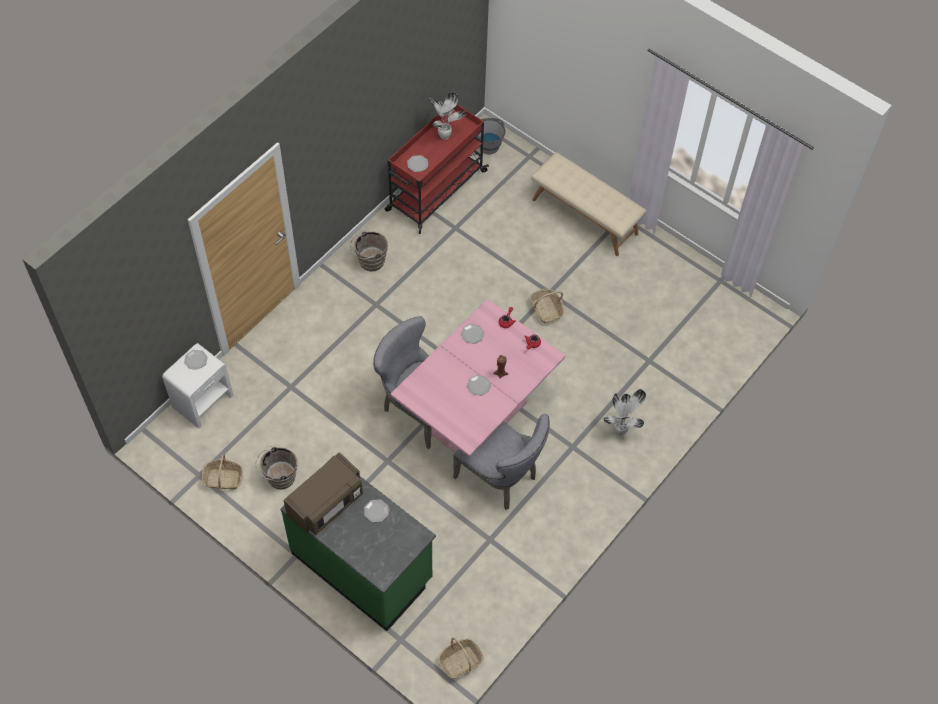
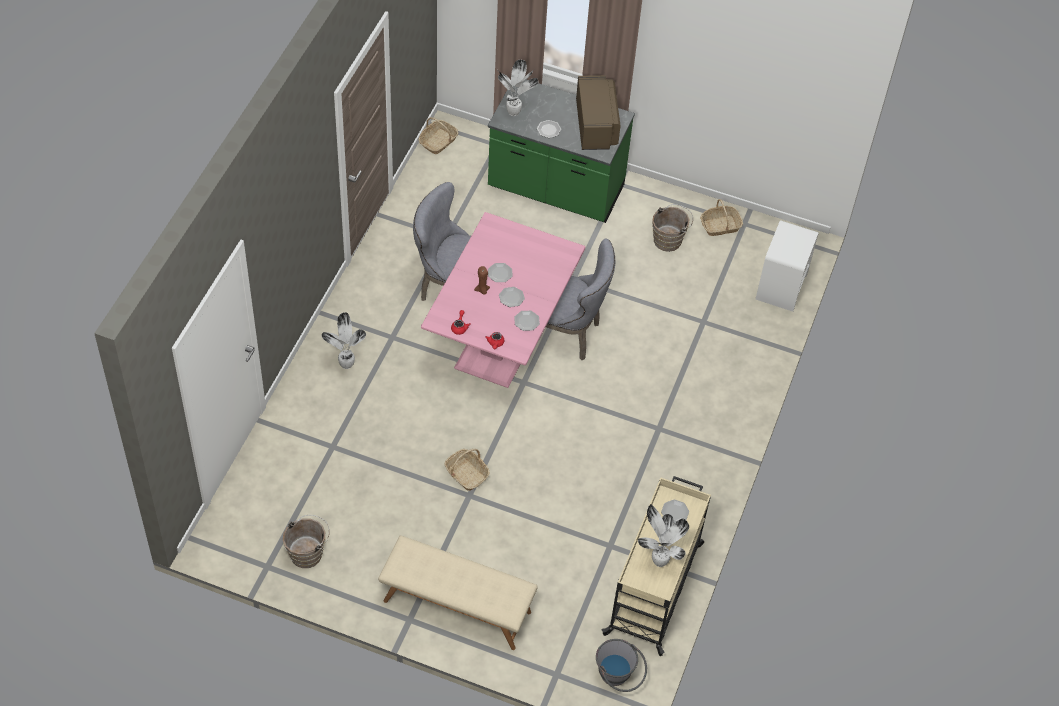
camera: 160 degrees right, 5 degrees down
plate [184,350,208,370] -> plate moved to [499,287,525,307]
brown microwave [284,452,363,535] -> brown microwave turned 150 degrees clockwise [576,75,621,150]
brown bucket [350,232,388,272] -> brown bucket moved to [283,515,330,568]
red cart [385,104,489,234] -> beige cart [602,476,711,656]
none -> potted plant [498,60,538,116]

